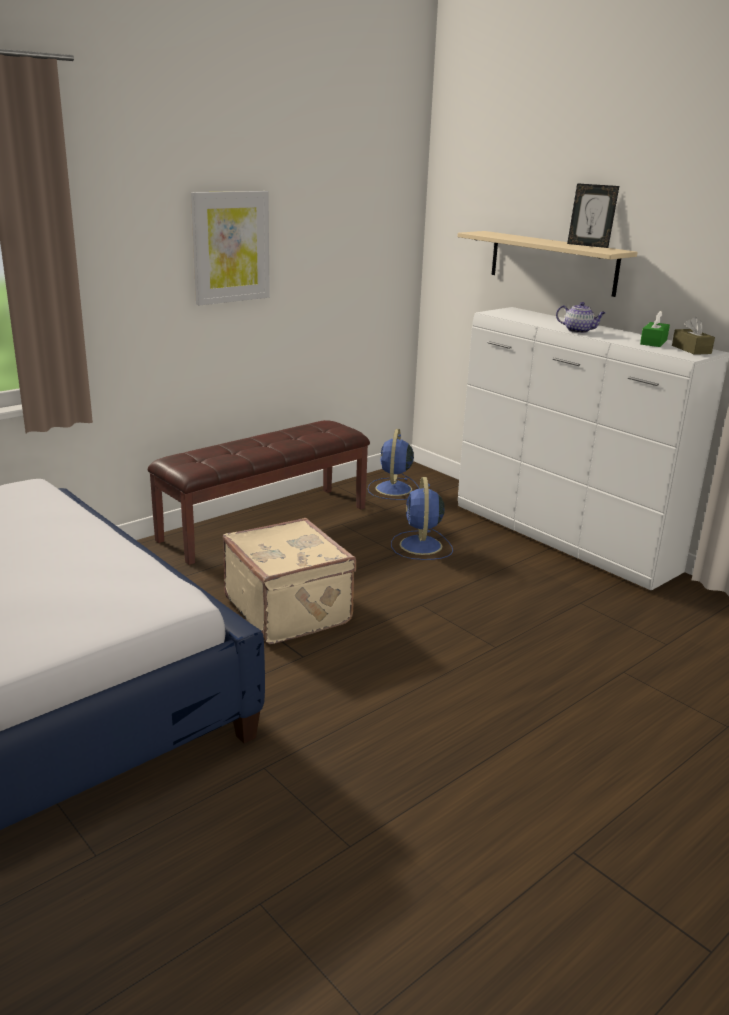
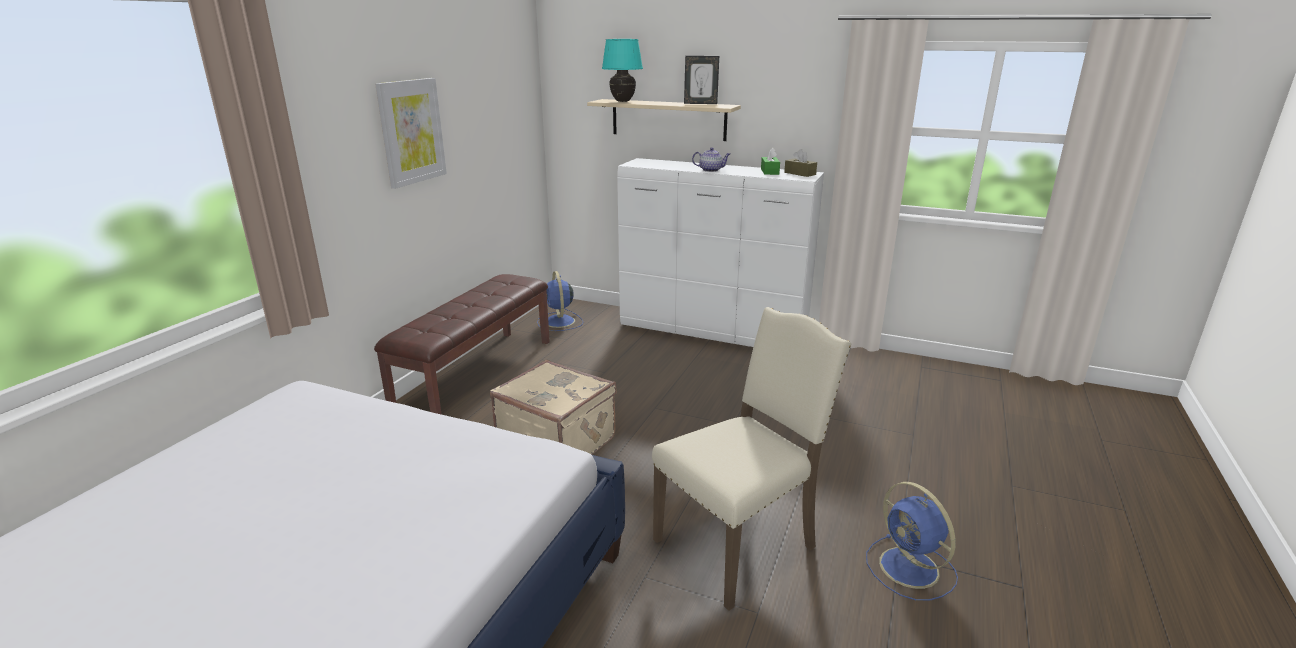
camera: 25 degrees left, 0 degrees up
blue fan [391,477,453,560] -> blue fan moved to [866,482,958,601]
none -> turquoise table lamp [602,39,643,102]
none -> beige chair [652,307,852,611]

